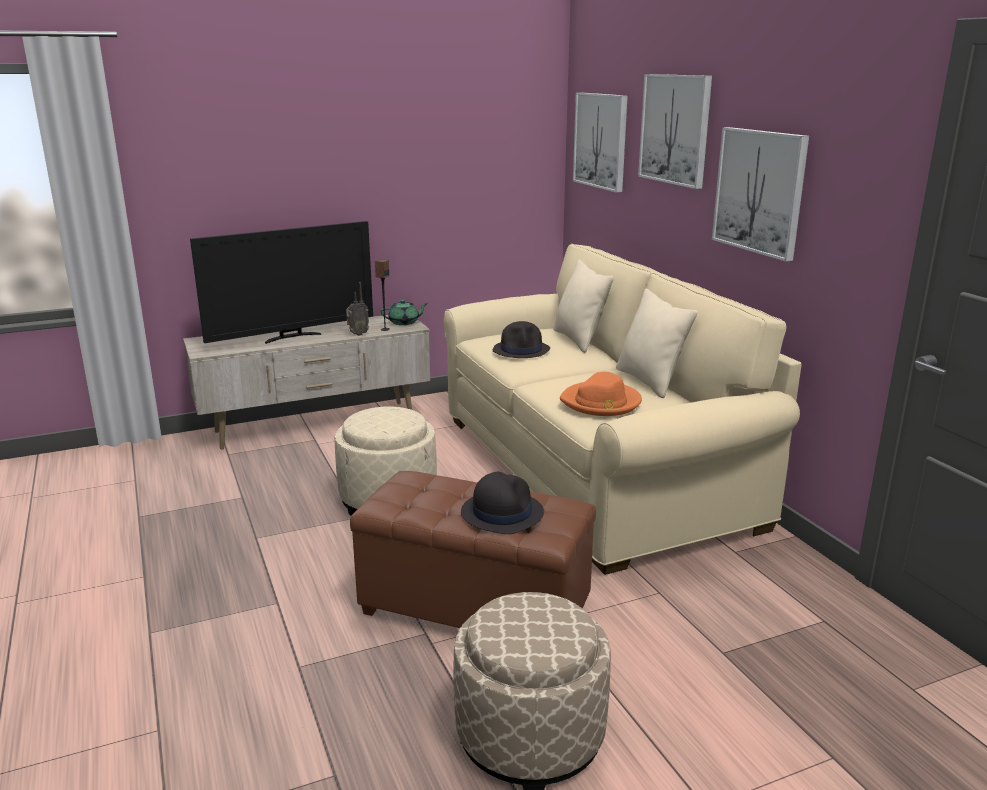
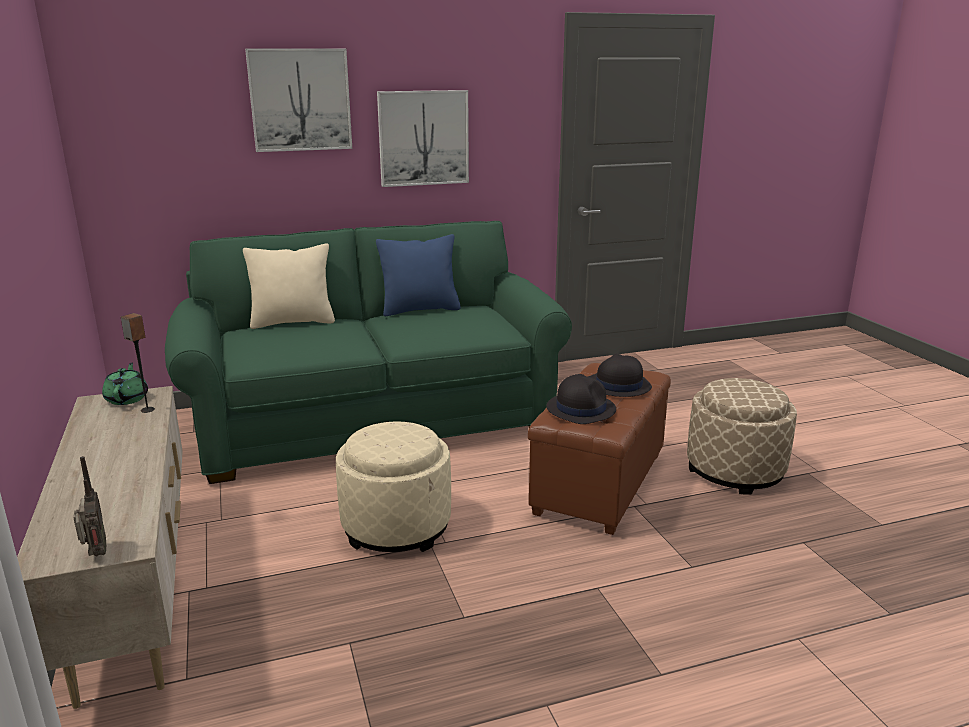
camera: 85 degrees left, 0 degrees up
television [190,221,373,344] -> none
radio [346,282,369,336] -> radio moved to [73,456,106,556]
beige sofa [444,244,802,575] -> green sofa [165,221,572,484]
black hat [493,321,550,358] -> black hat moved to [547,374,616,424]
orange hat [560,372,642,416] -> none
picture [573,92,628,193] -> none
beige pillow [616,288,697,398] -> blue pillow [376,234,461,316]

